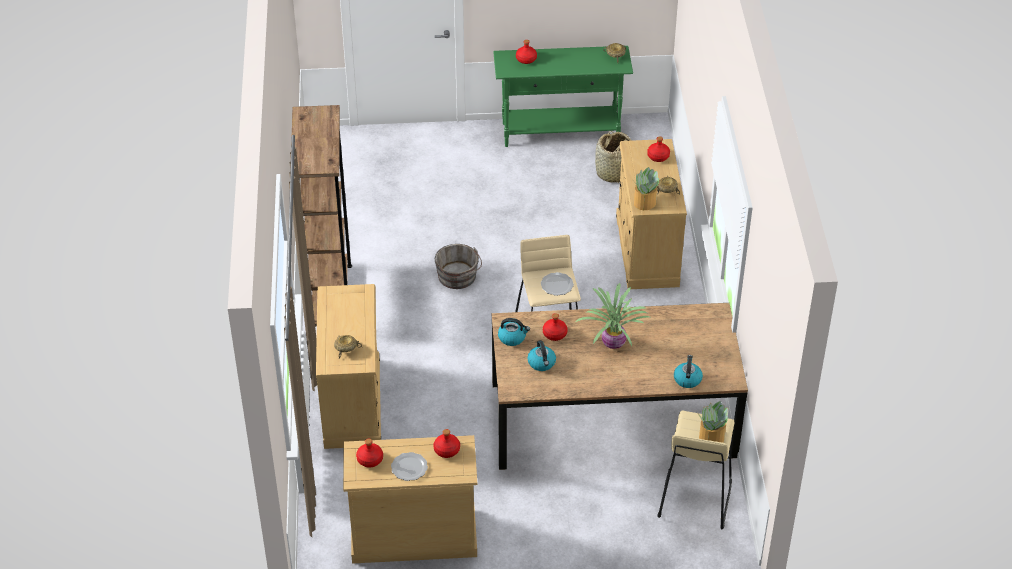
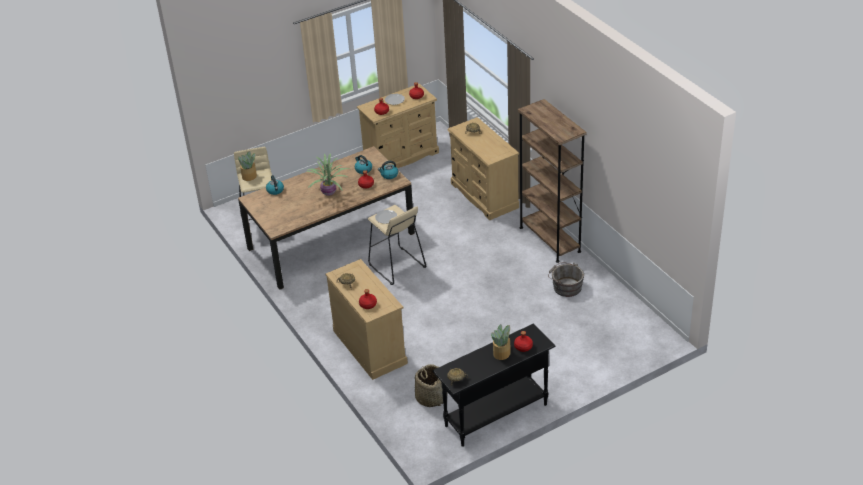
camera: 155 degrees right, 5 degrees down
grey bucket [435,244,482,289] -> grey bucket moved to [548,262,584,297]
green console table [493,46,633,147] -> black console table [432,324,555,447]
potted plant [634,167,659,210] -> potted plant moved to [491,324,510,360]

